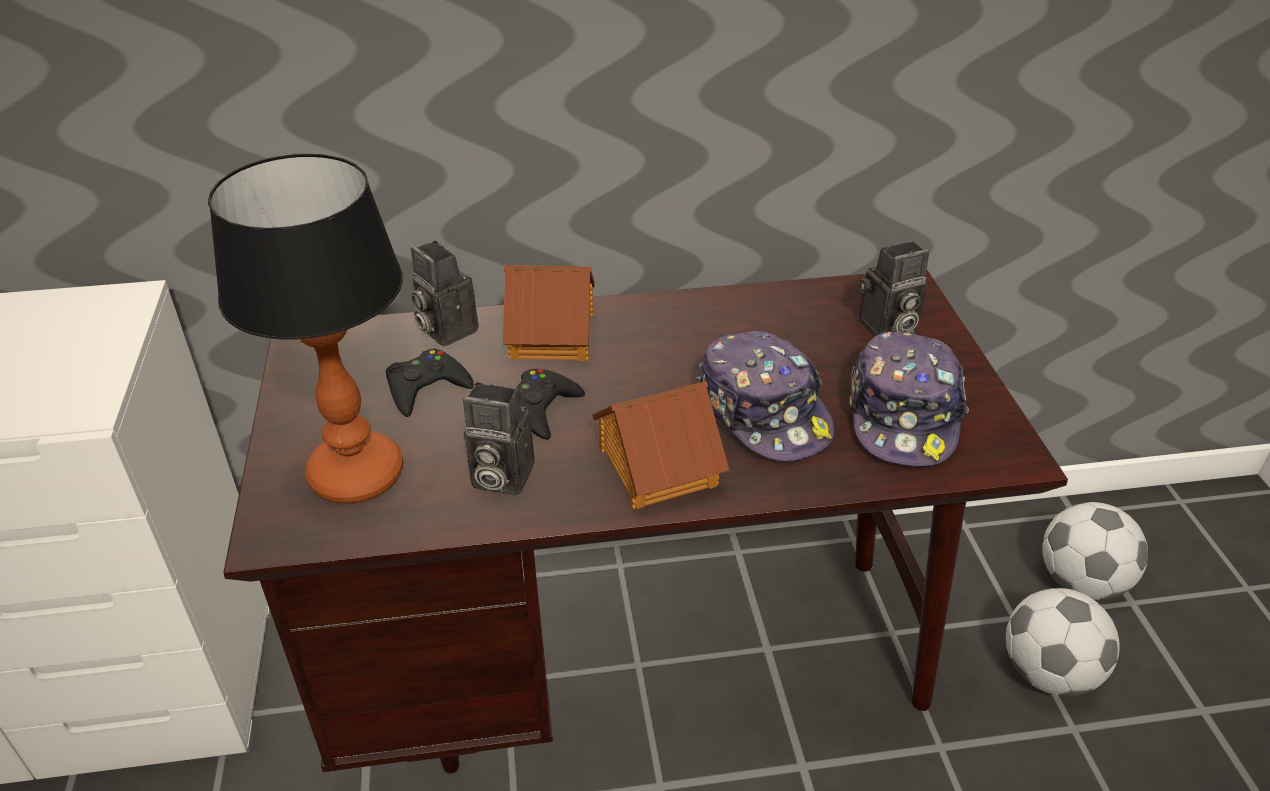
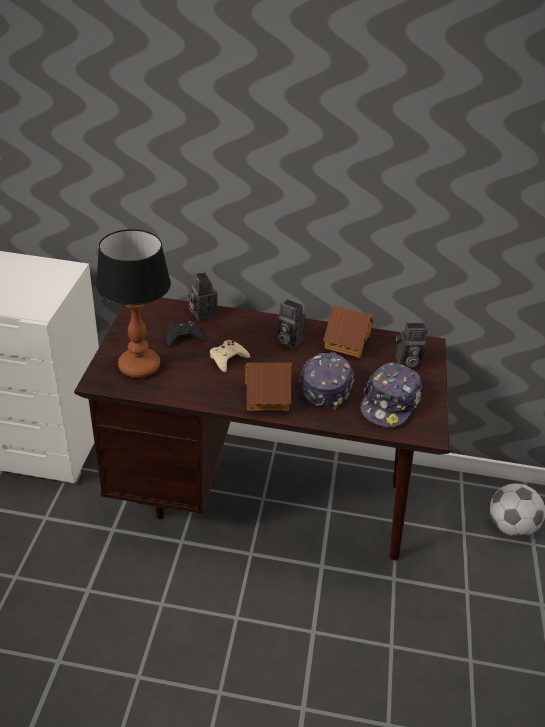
camera: 15 degrees right, 0 degrees up
camera [463,382,534,496] -> camera moved to [276,299,306,349]
toy house [503,265,595,361] -> toy house moved to [323,305,374,358]
black game controller [516,369,585,440] -> beige game controller [210,340,250,373]
cap [696,331,835,461] -> cap turned 150 degrees counterclockwise [299,352,355,409]
football [1006,588,1120,696] -> none

